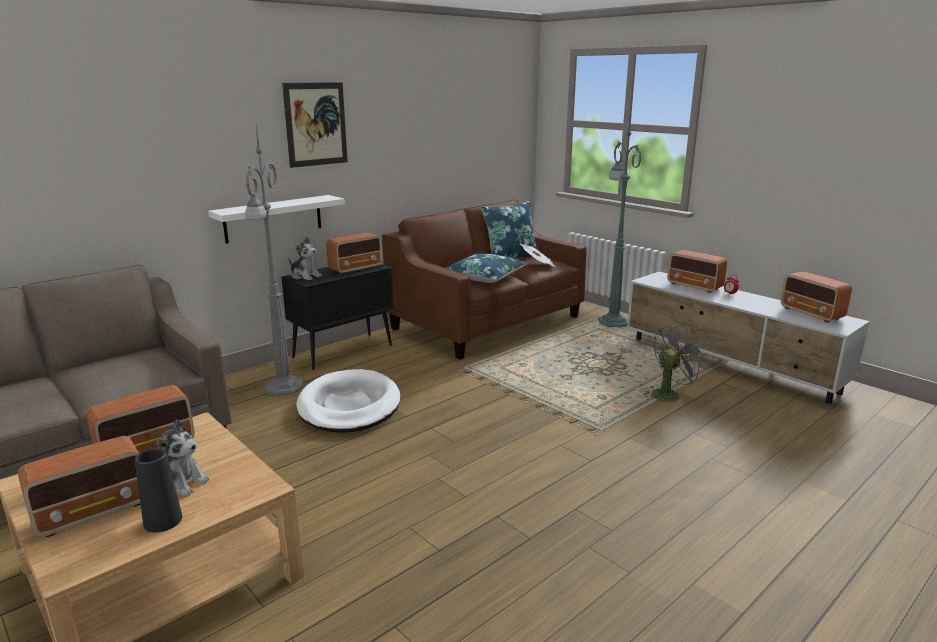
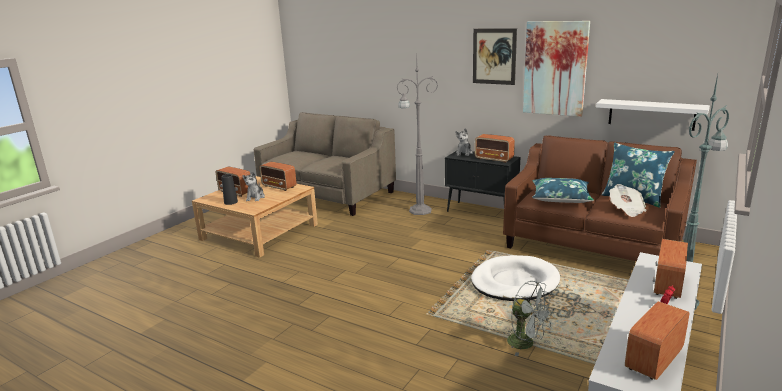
camera: 75 degrees right, 0 degrees up
white shelf [208,195,345,244] -> white shelf moved to [596,99,710,131]
white dog bed [296,369,400,433] -> white dog bed moved to [471,255,560,301]
none -> picture [523,21,590,117]

